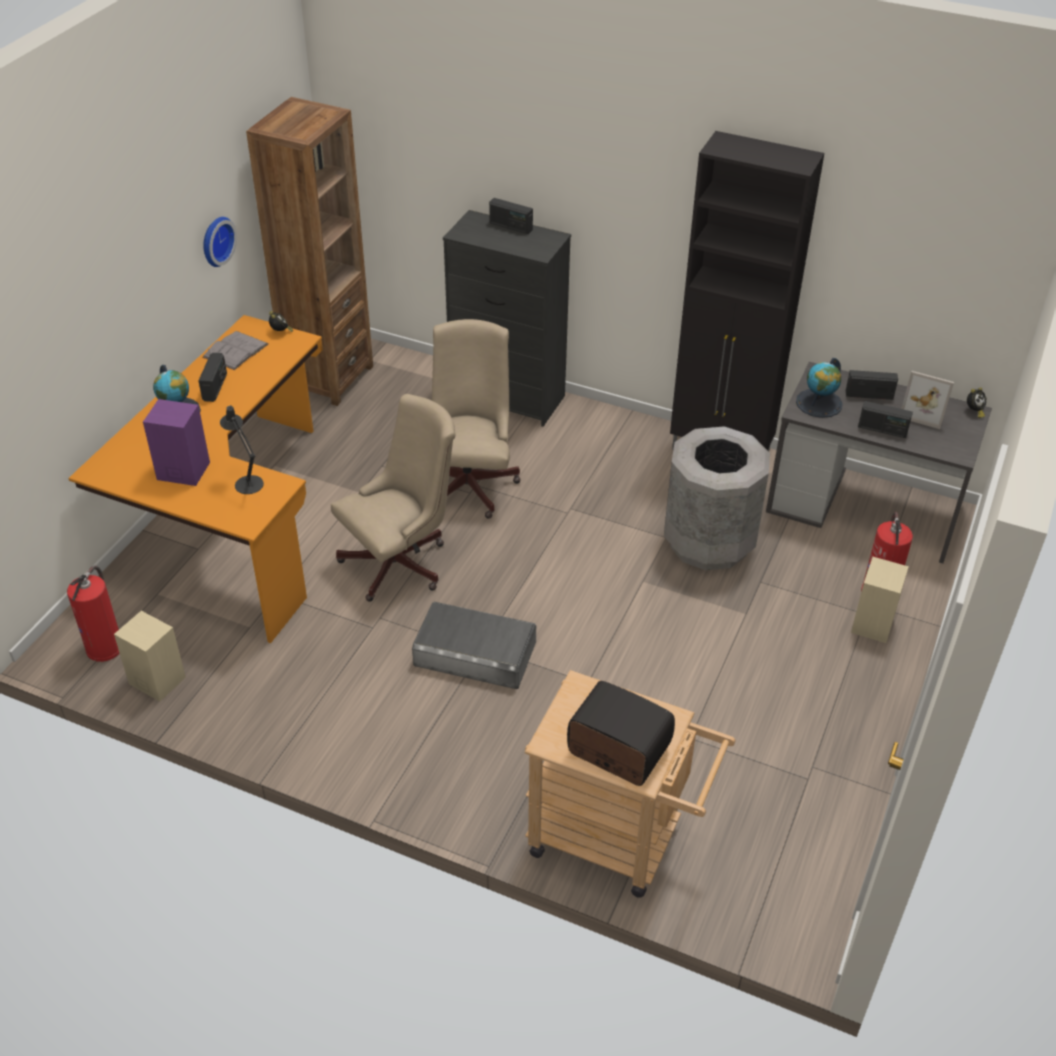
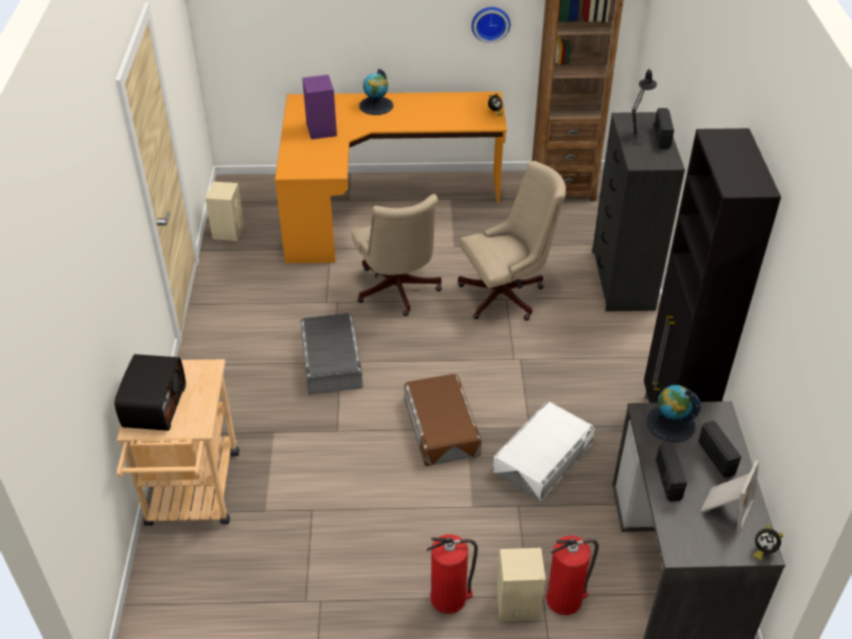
camera: 65 degrees right, 0 degrees up
fire extinguisher [67,566,120,662] -> fire extinguisher moved to [427,534,478,614]
radio [198,353,227,402] -> none
grey book [202,331,268,370] -> none
black table lamp [220,405,264,494] -> black table lamp moved to [623,69,657,145]
beige office chair [331,394,456,602] -> beige office chair turned 45 degrees clockwise [352,194,442,316]
grey trash can [664,426,770,570] -> white storage box [493,402,595,501]
picture frame [901,371,954,429] -> picture frame turned 150 degrees counterclockwise [700,460,759,534]
none -> brown storage box [404,374,482,466]

